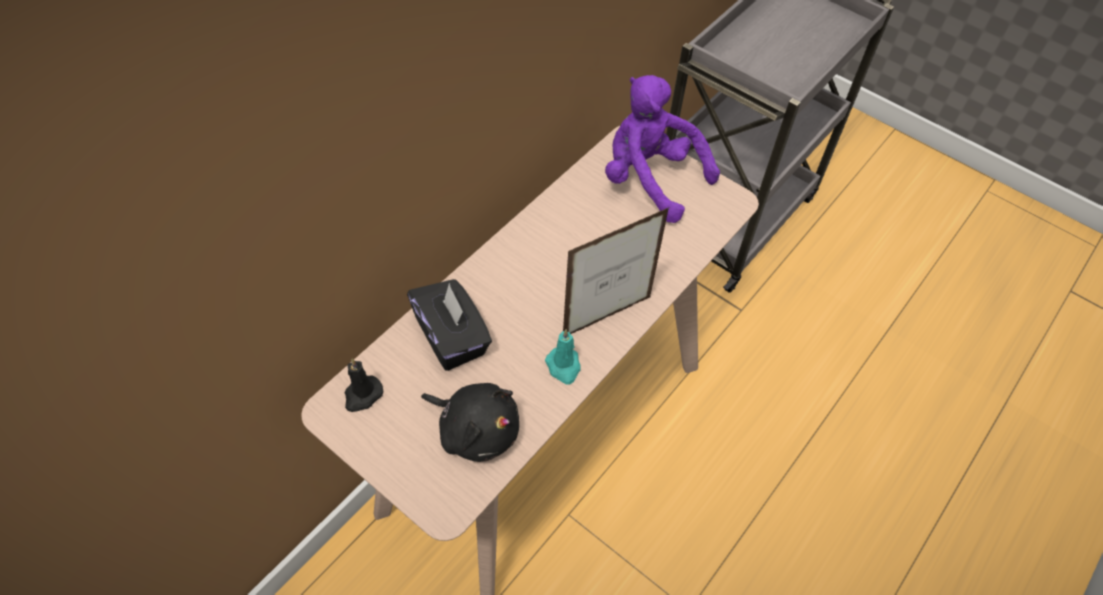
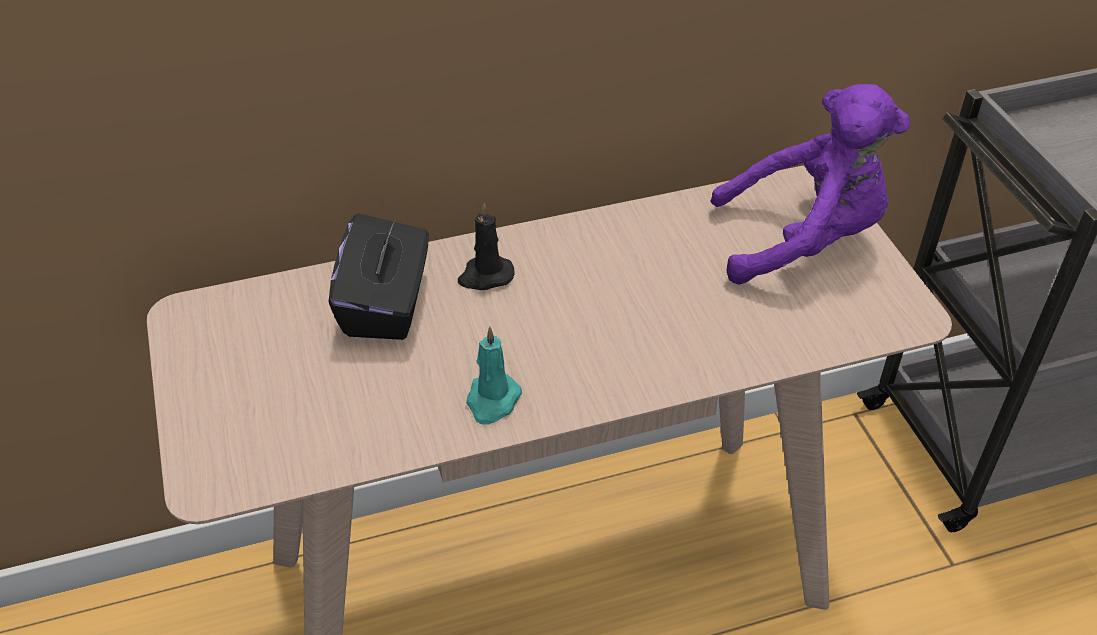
camera: 35 degrees right, 10 degrees down
black candle [345,358,383,412] -> black candle moved to [458,203,515,290]
black plush toy [421,383,519,462] -> none
picture frame [563,208,669,334] -> none
purple plush toy [605,75,720,223] -> purple plush toy turned 105 degrees clockwise [710,84,910,285]

